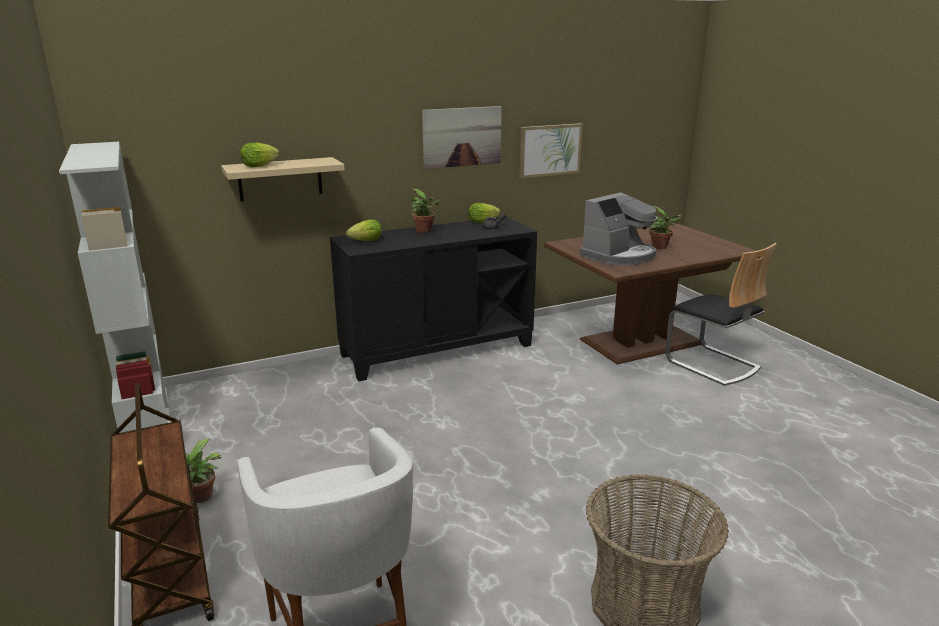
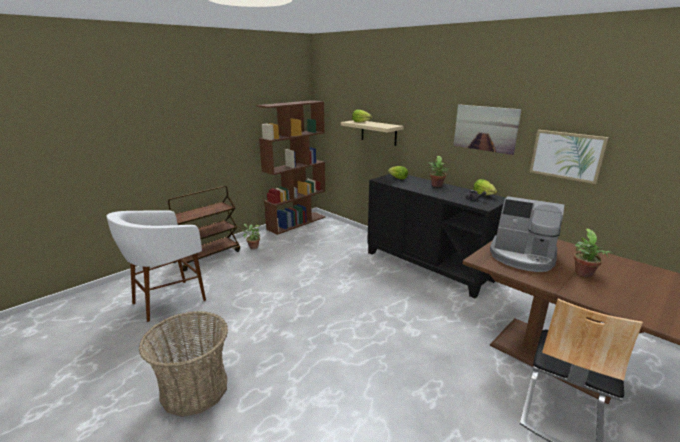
camera: 70 degrees right, 0 degrees up
white bookcase [59,142,170,433] -> brown bookcase [257,100,326,235]

